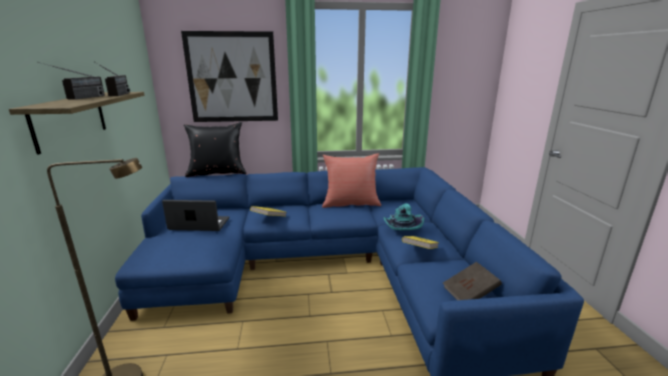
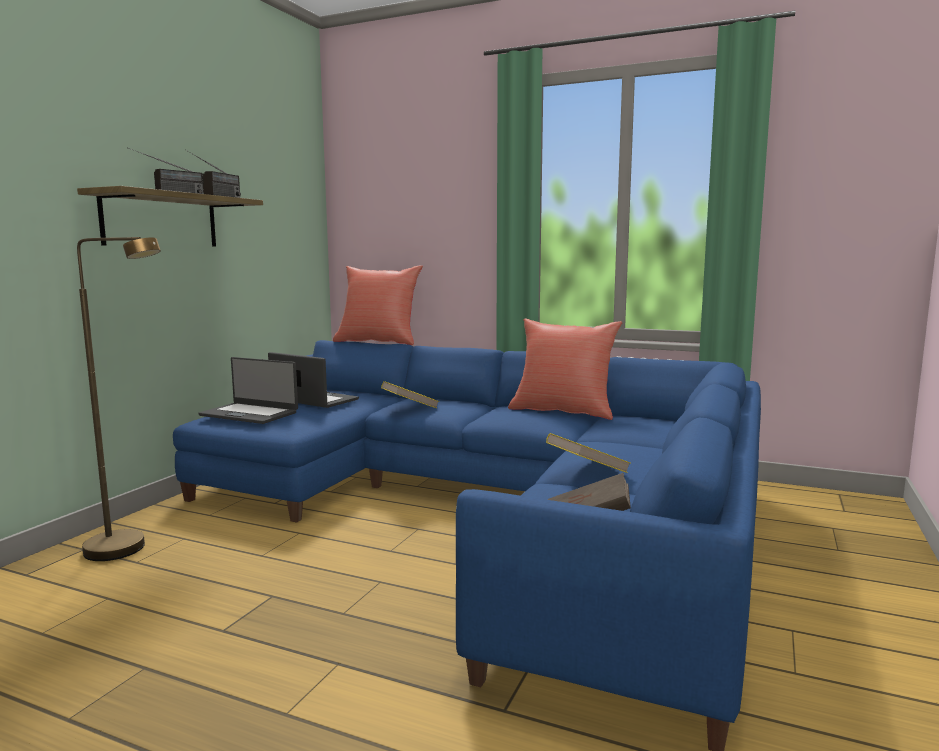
camera: 30 degrees right, 10 degrees down
picture [181,31,278,122] -> none
black pillow [184,122,246,177] -> red pillow [333,265,423,345]
turquoise hat [383,203,424,230] -> none
none -> laptop [199,357,298,424]

